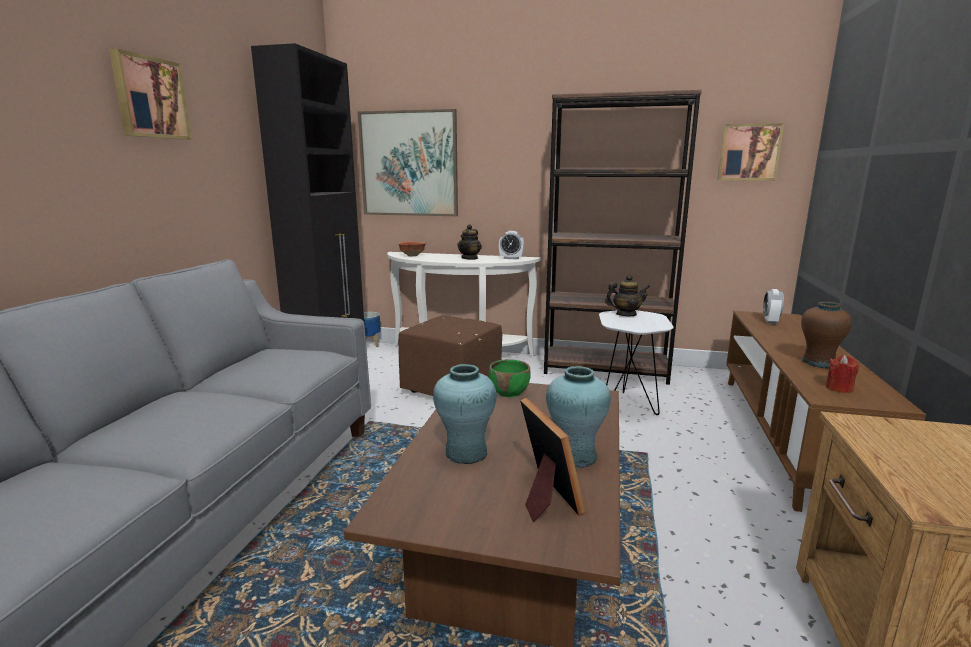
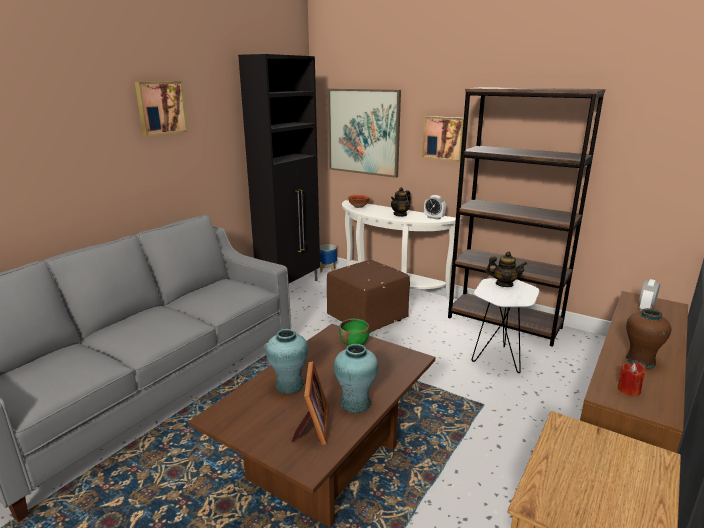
camera: 20 degrees right, 5 degrees up
picture [717,123,784,181] -> picture moved to [422,116,464,162]

